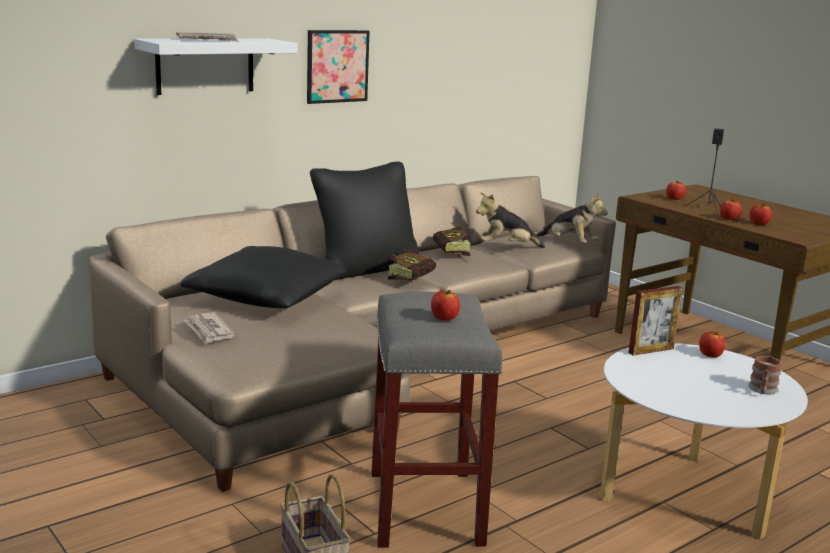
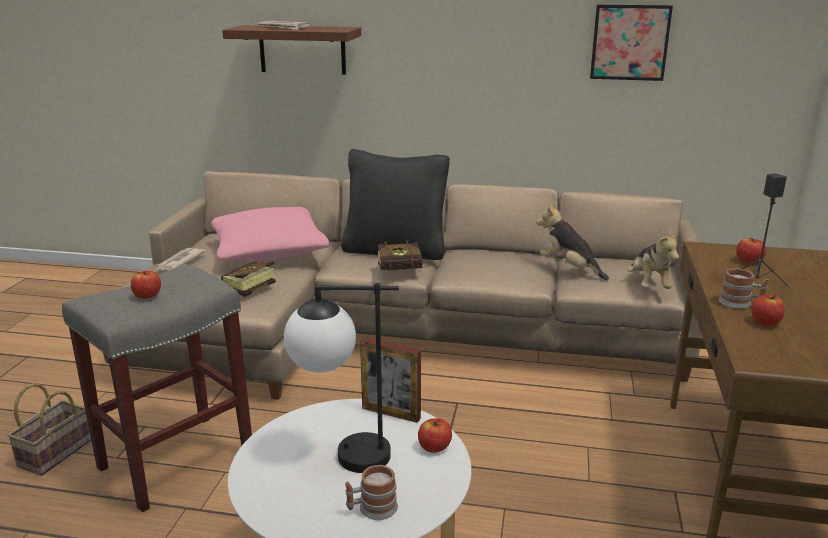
camera: 50 degrees right, 5 degrees up
white shelf [134,38,298,95] -> brown shelf [222,25,361,75]
black pillow [180,246,346,308] -> pink pillow [211,207,329,261]
picture [307,30,369,104] -> picture moved to [590,5,673,81]
book [433,226,471,263] -> book moved to [221,261,276,297]
apple [720,199,742,220] -> mug [719,268,769,309]
none -> table lamp [284,283,399,473]

